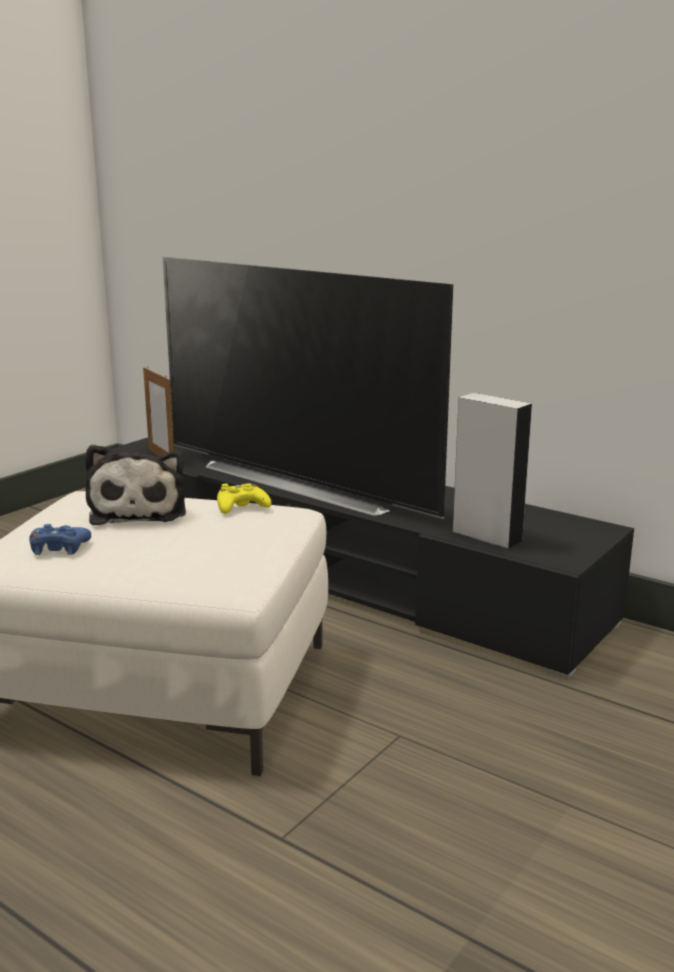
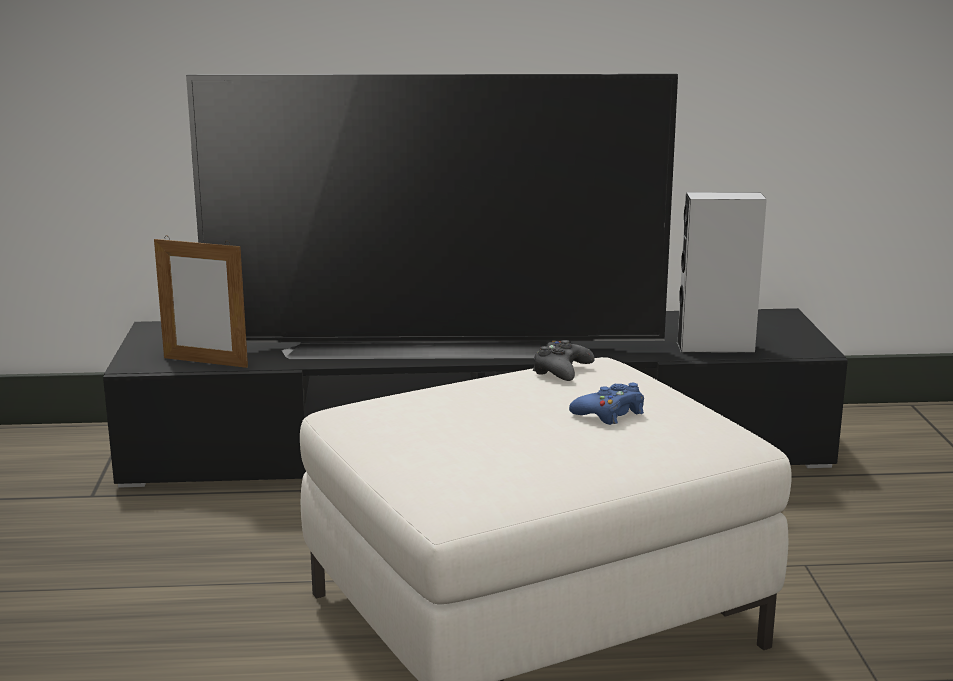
camera: 40 degrees left, 0 degrees up
blue game controller [29,524,91,555] -> blue game controller moved to [569,383,644,425]
plush toy [85,444,186,525] -> none
yellow game controller [217,483,271,514] -> black game controller [532,340,595,381]

